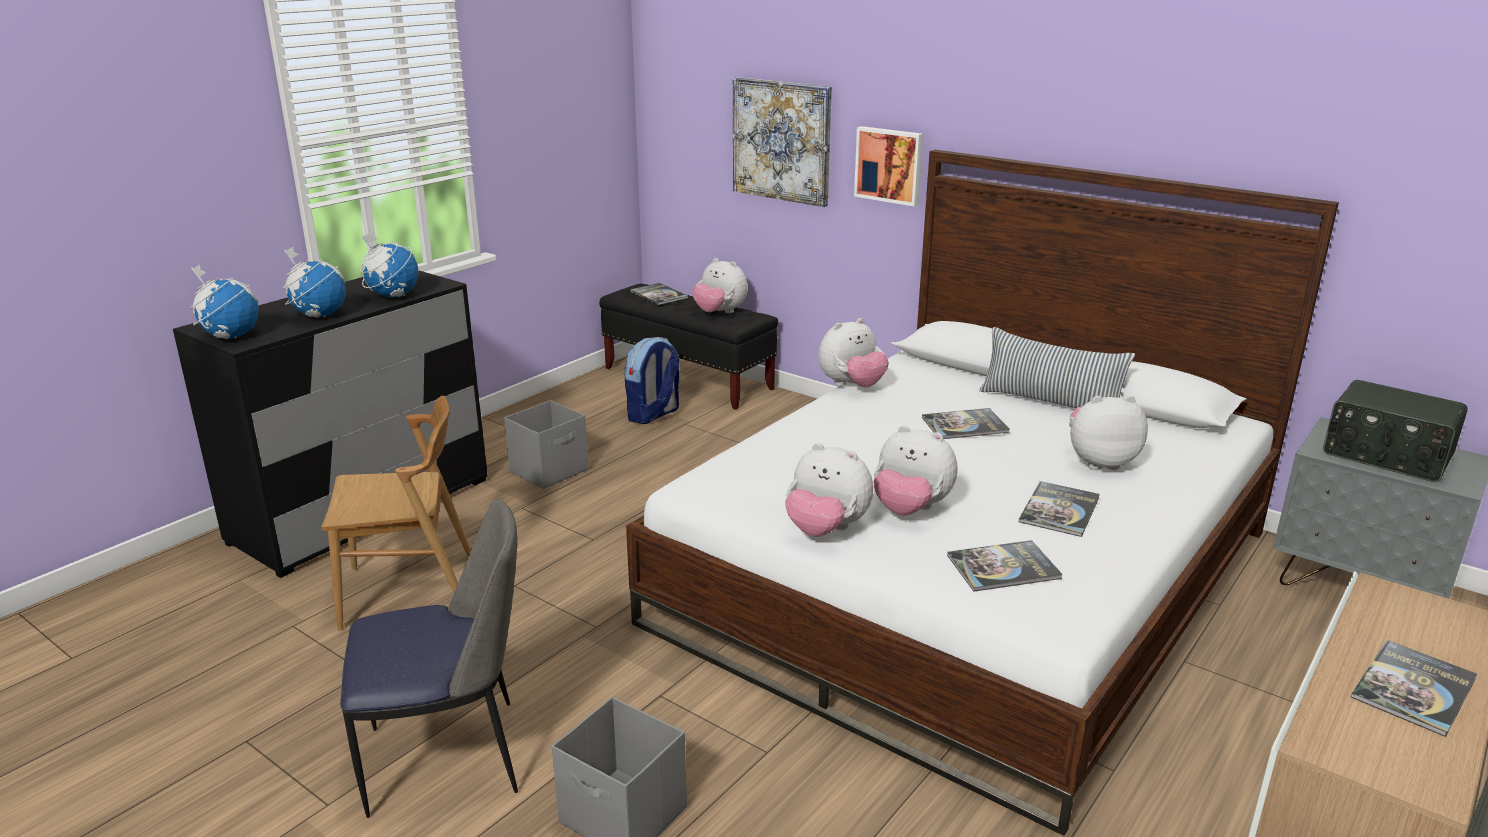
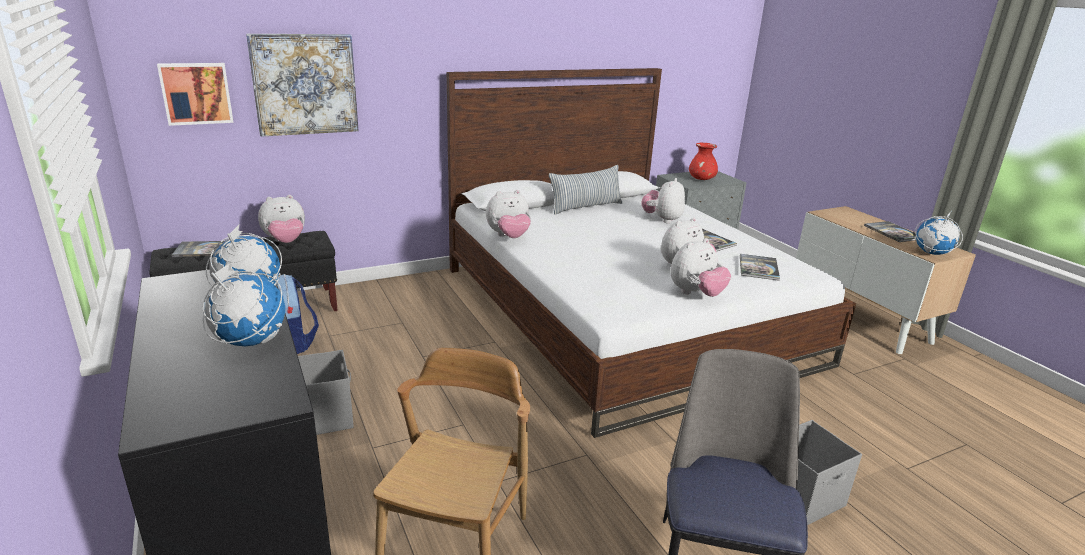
camera: 65 degrees left, 0 degrees up
globe [190,265,259,339] -> globe moved to [915,212,963,255]
plush toy [819,318,889,387] -> plush toy turned 75 degrees clockwise [486,190,531,238]
picture [854,126,923,206] -> picture moved to [157,63,234,126]
book [922,408,1010,439] -> none
radio [1323,380,1468,482] -> red vase [689,142,718,180]

